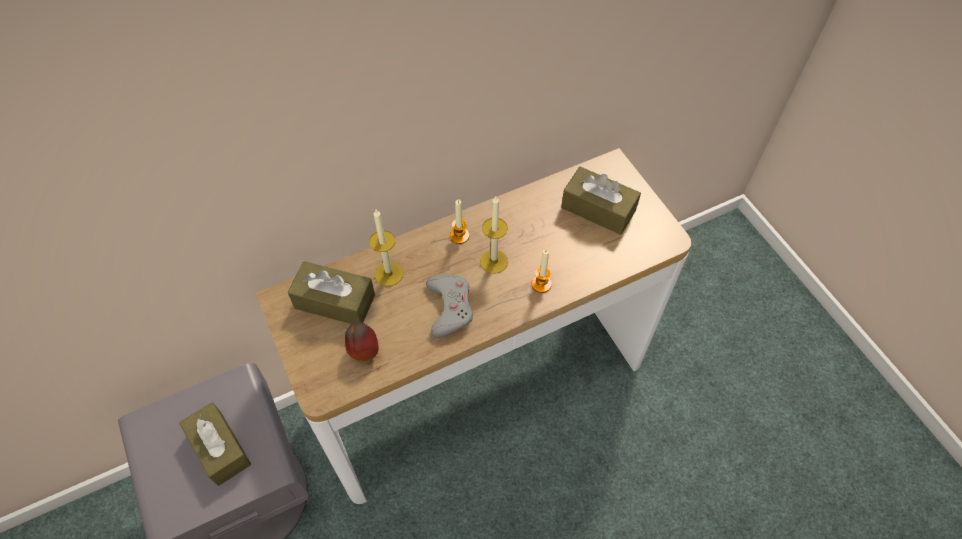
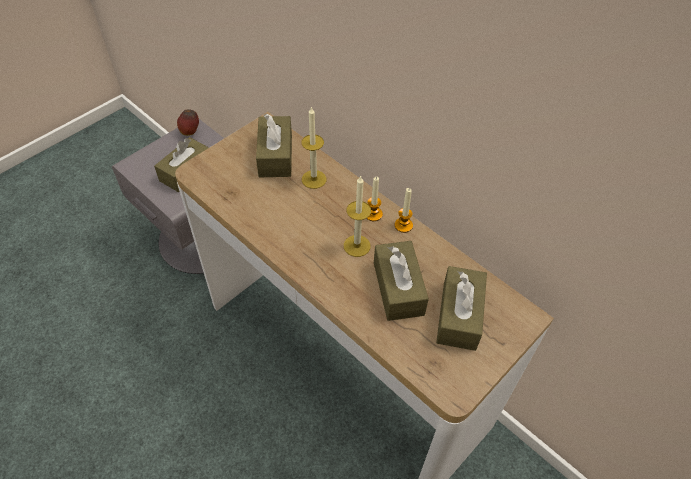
camera: 70 degrees right, 5 degrees down
apple [345,321,378,361] -> apple moved to [177,109,199,136]
grey game controller [426,275,473,338] -> none
candle [532,250,552,293] -> candle moved to [395,188,413,233]
none -> brown tissue box [374,241,429,321]

